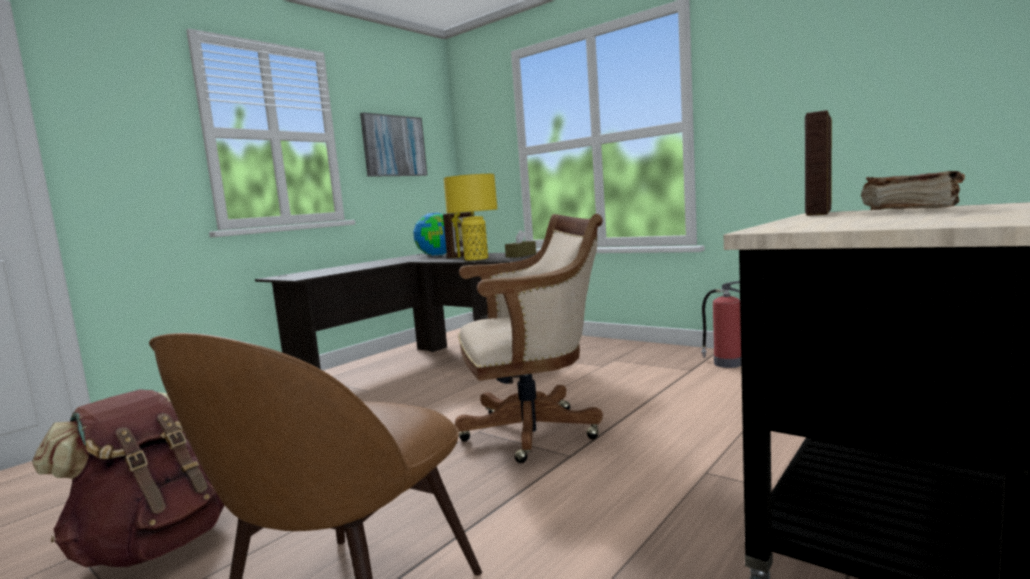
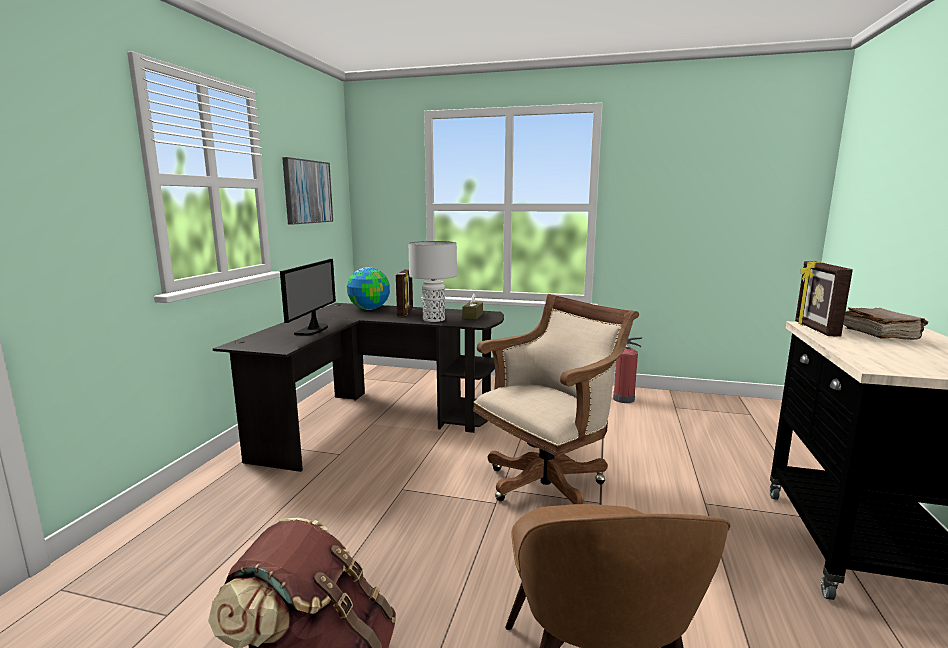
camera: 25 degrees left, 5 degrees up
yellow table lamp [444,174,497,260] -> white table lamp [409,241,457,322]
none -> monitor [280,259,336,336]

